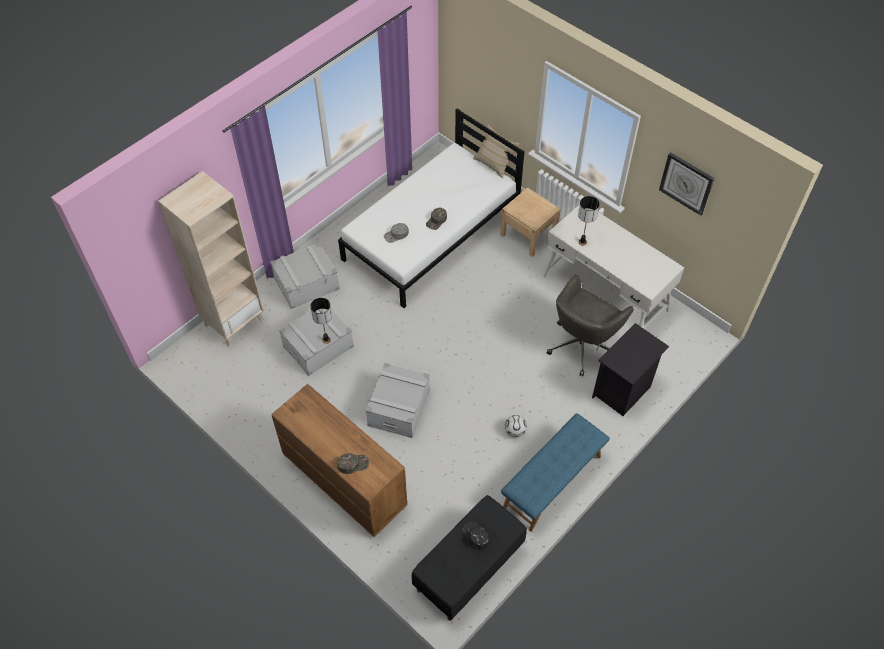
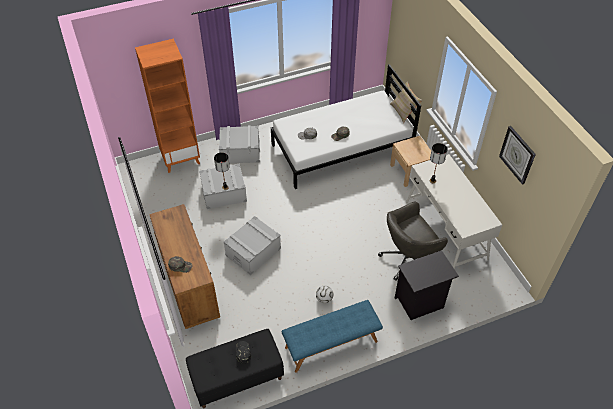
camera: 25 degrees right, 5 degrees down
beige bookcase [158,171,264,346] -> orange bookcase [135,39,200,173]

